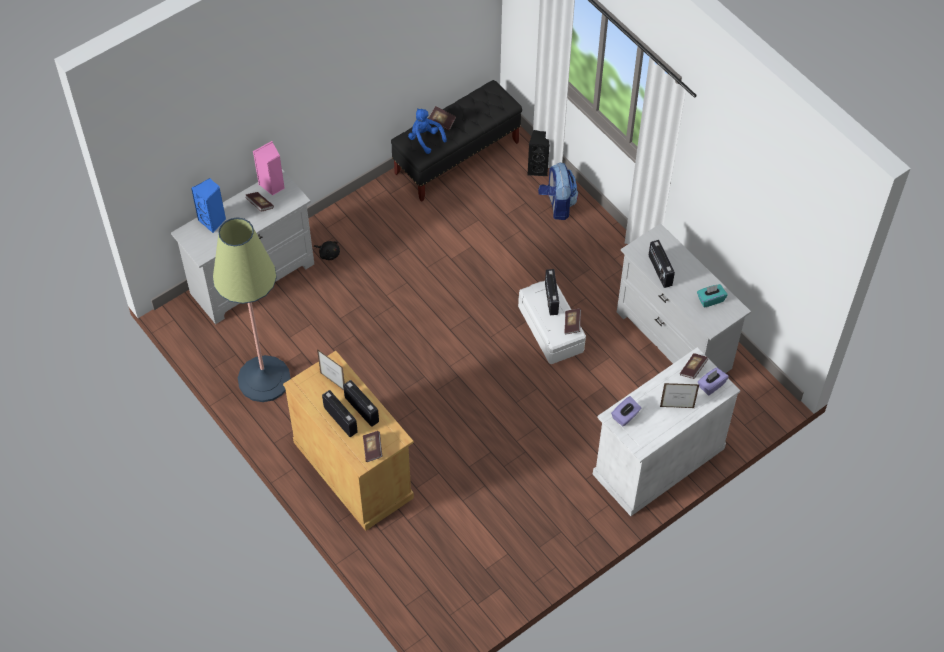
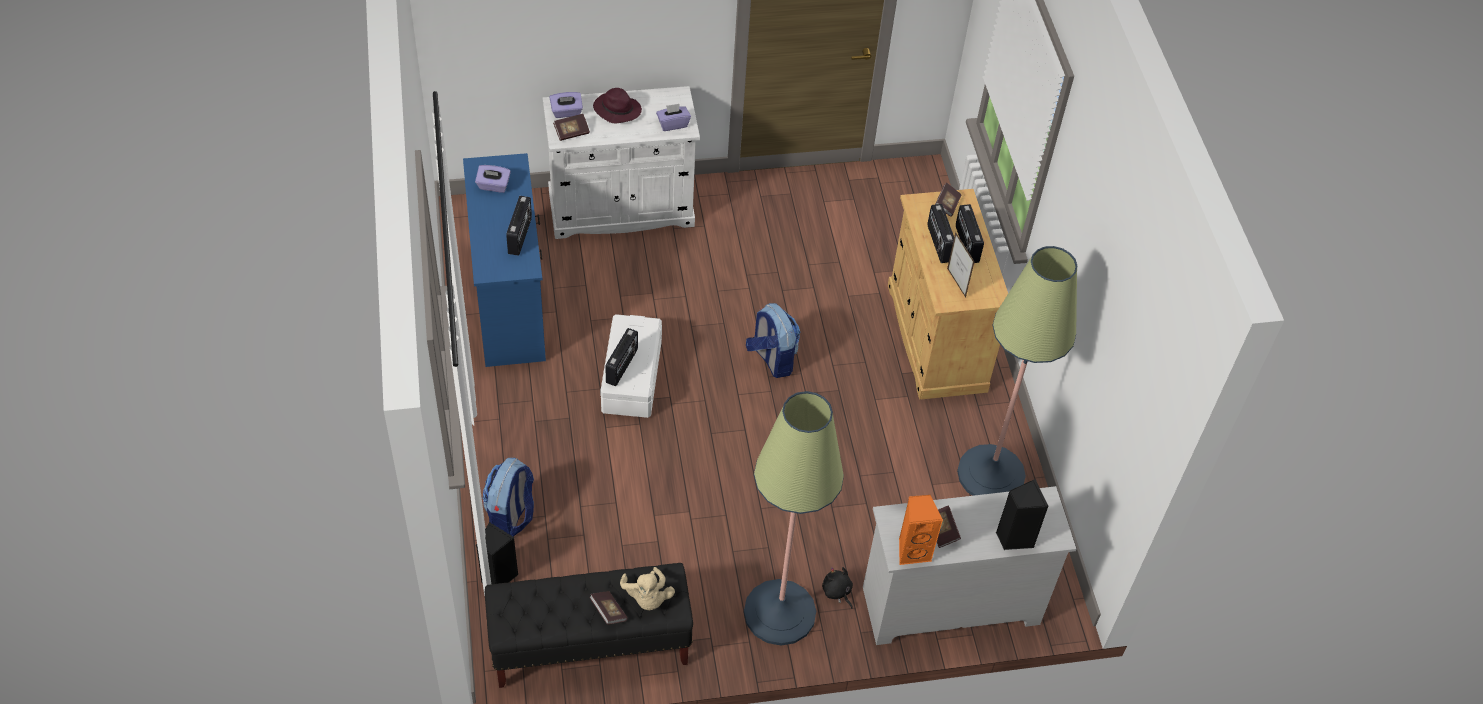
camera: 155 degrees left, 5 degrees down
blue speaker [191,178,226,233] -> black speaker [996,479,1049,550]
pink speaker [253,141,285,196] -> orange speaker [899,495,943,565]
blue plush toy [408,108,447,154] -> beige plush toy [620,567,675,610]
book [564,308,581,335] -> none
white dresser [617,223,751,373] -> blue dresser [463,153,546,367]
picture frame [660,383,700,408] -> purple hat [593,88,642,123]
turquoise tissue box [697,284,727,308] -> purple tissue box [475,165,511,193]
none -> floor lamp [744,391,844,645]
none -> backpack [746,303,801,378]

